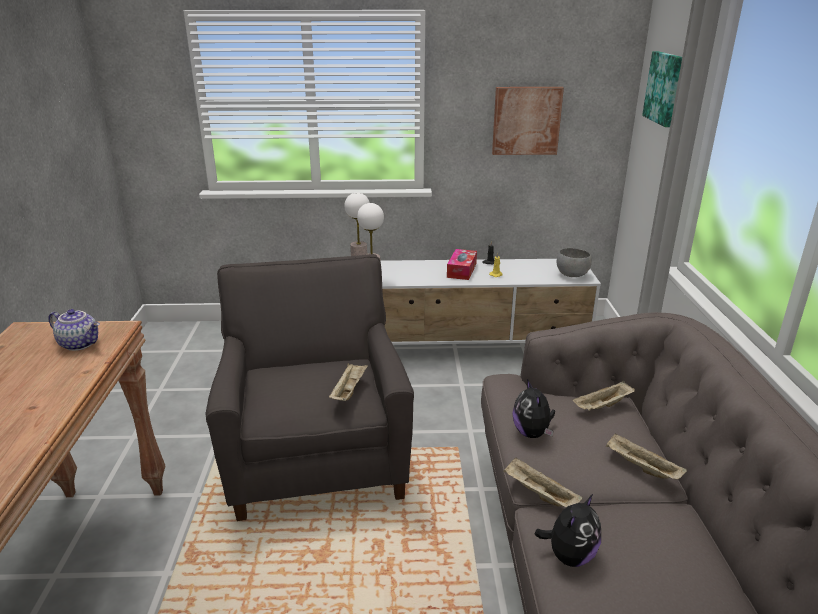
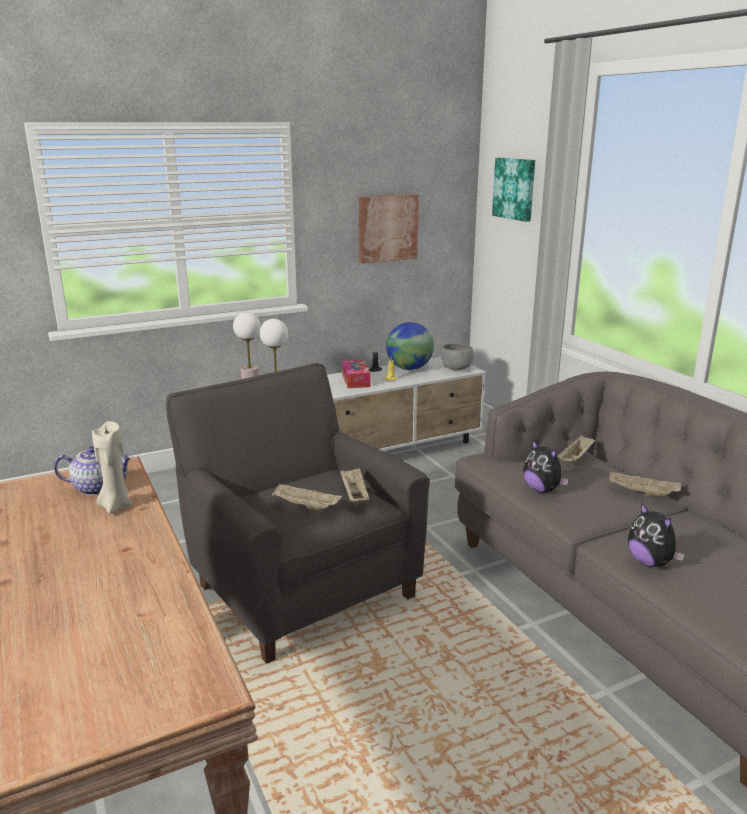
camera: 25 degrees left, 5 degrees down
beige tray [503,458,583,507] -> beige tray moved to [272,484,342,510]
plush toy [534,494,601,567] -> plush toy turned 135 degrees clockwise [628,502,685,567]
none -> beige candle [92,421,132,514]
none -> globe [386,322,434,370]

